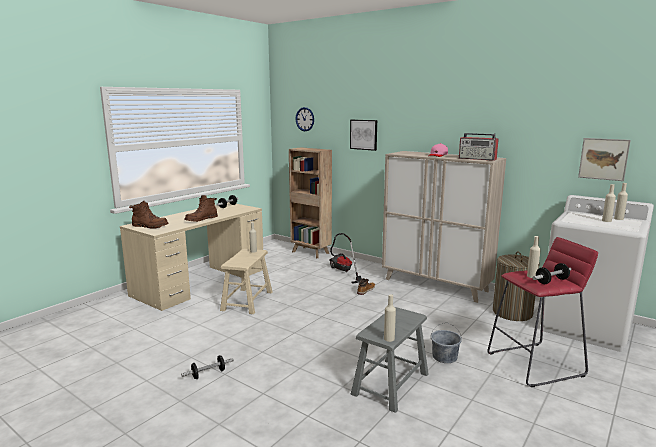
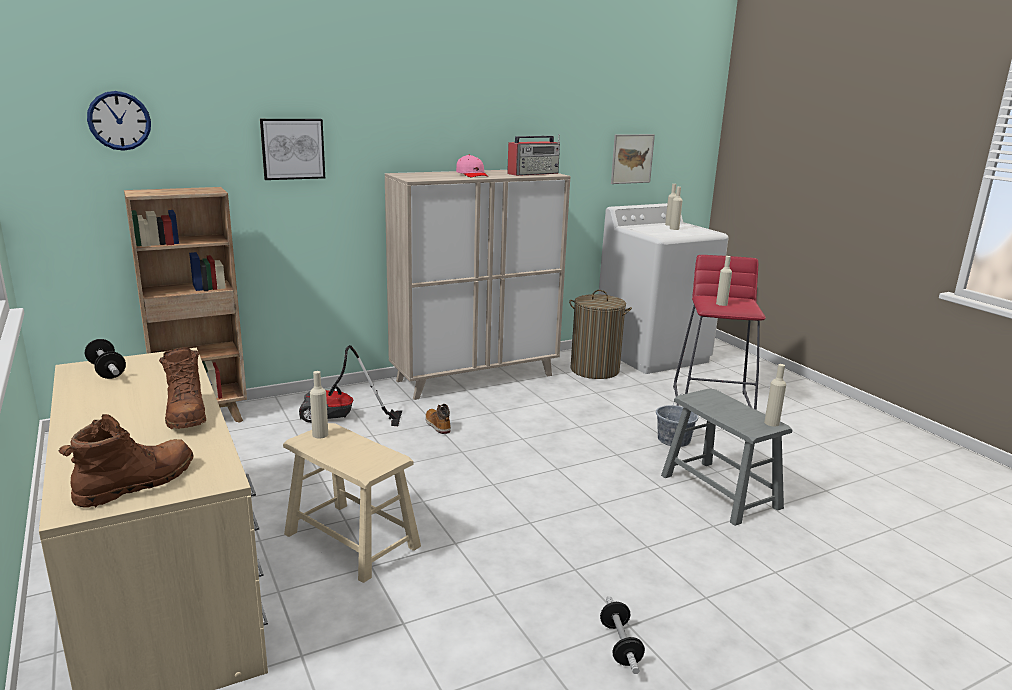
camera: 65 degrees left, 5 degrees up
dumbbell [532,263,571,284] -> none

